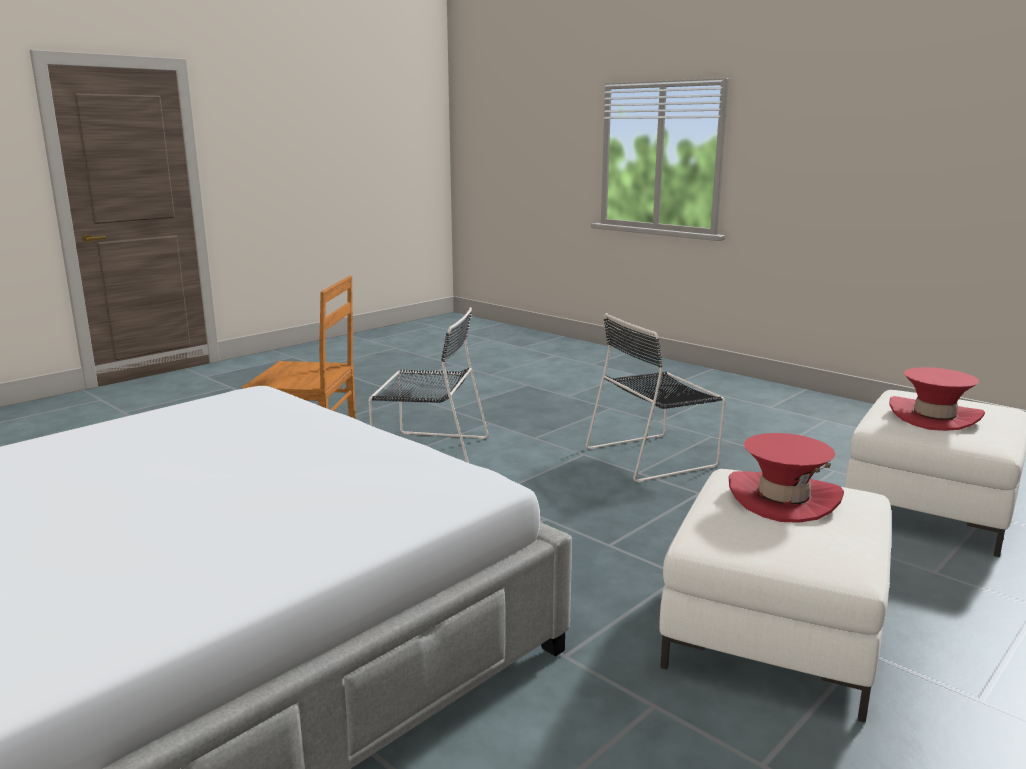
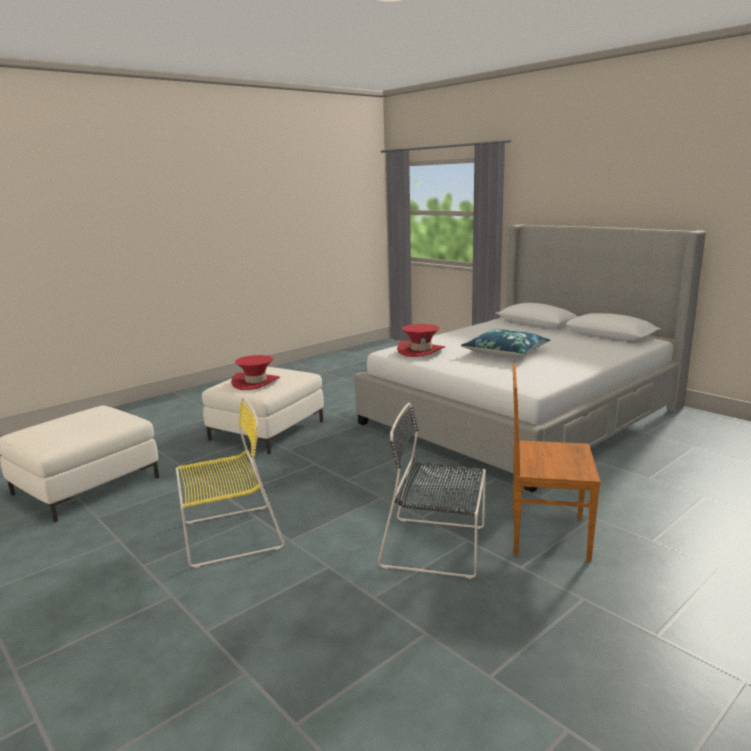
camera: 175 degrees left, 0 degrees up
black chair [586,313,725,483] -> yellow chair [176,397,285,568]
red hat [889,367,985,431] -> red hat moved to [397,324,445,357]
none -> blue pillow [461,329,550,358]

